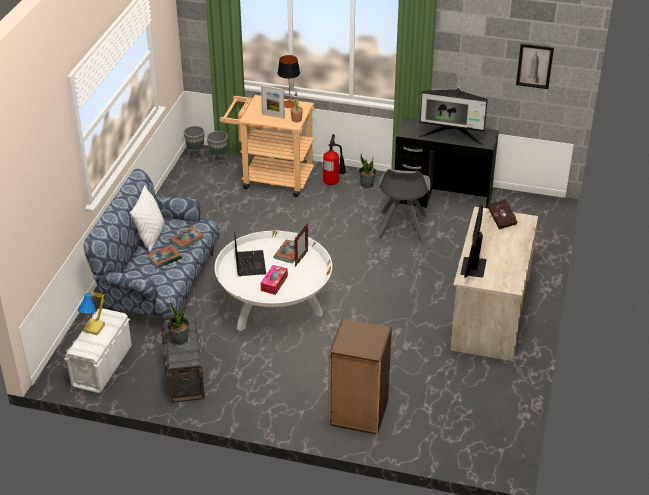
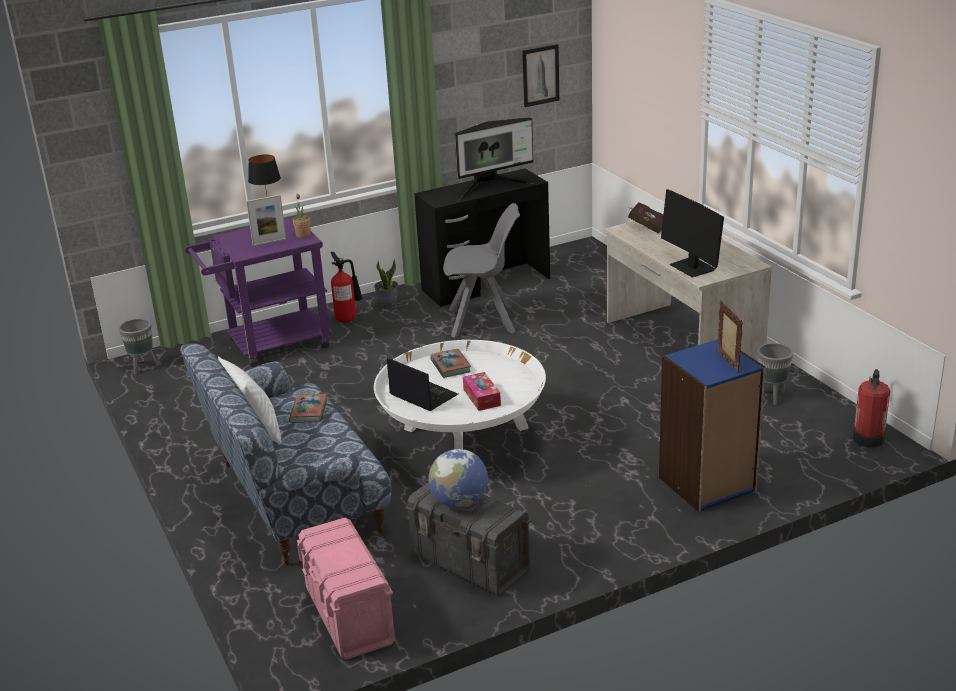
camera: 40 degrees left, 10 degrees down
white storage box [64,308,132,393] -> pink storage box [297,517,395,660]
table lamp [78,292,106,336] -> none
book [147,245,182,269] -> none
potted plant [167,298,189,345] -> globe [429,449,488,508]
grey planter [207,131,229,168] -> grey planter moved to [758,343,793,405]
beige cart [220,95,314,197] -> purple cart [184,217,332,367]
picture frame [294,223,308,266] -> picture frame moved to [717,301,743,373]
brown bookcase [329,318,392,435] -> blue bookcase [659,339,766,512]
grey chair [377,169,431,242] -> grey chair turned 60 degrees counterclockwise [443,203,520,338]
none -> fire extinguisher [852,369,890,447]

